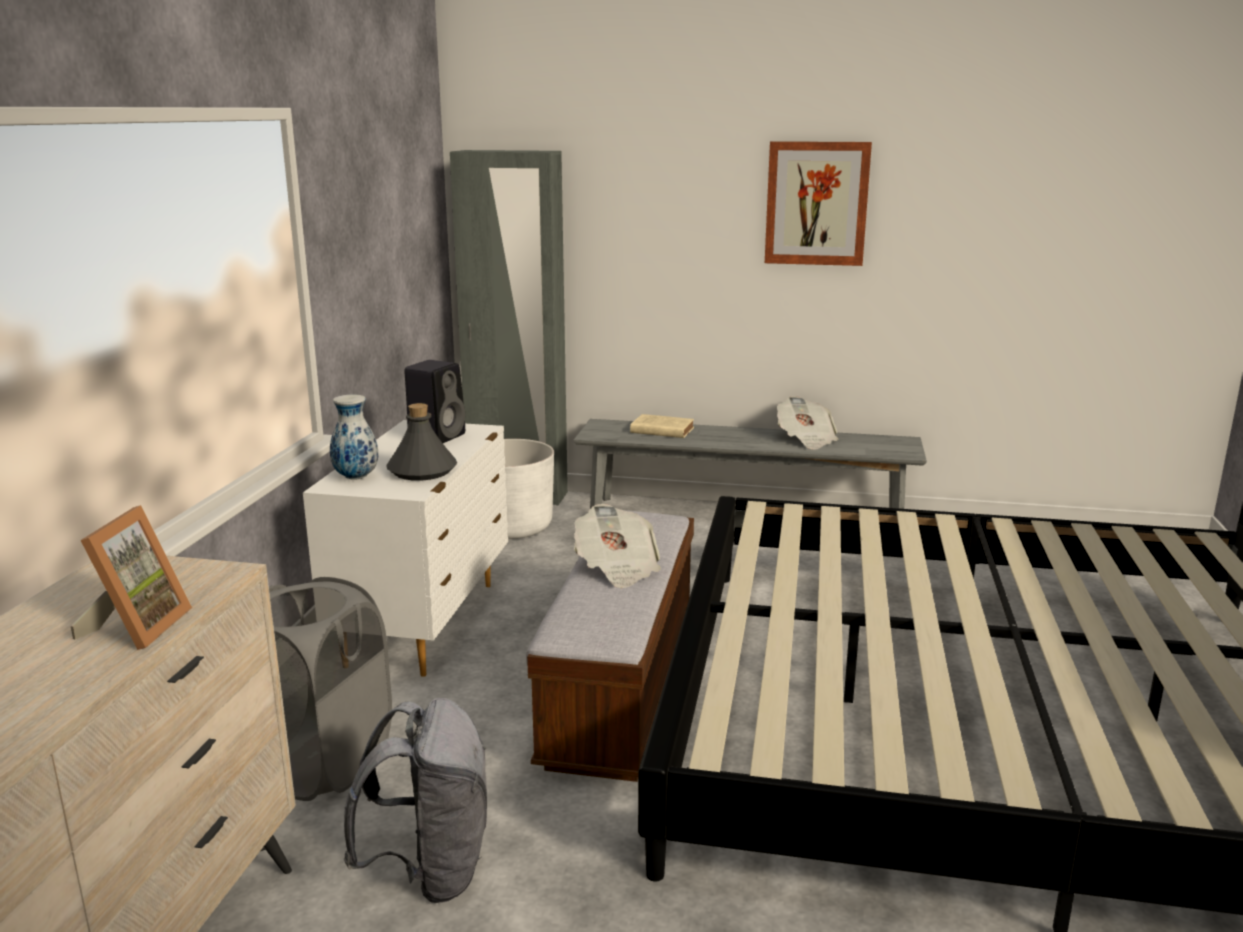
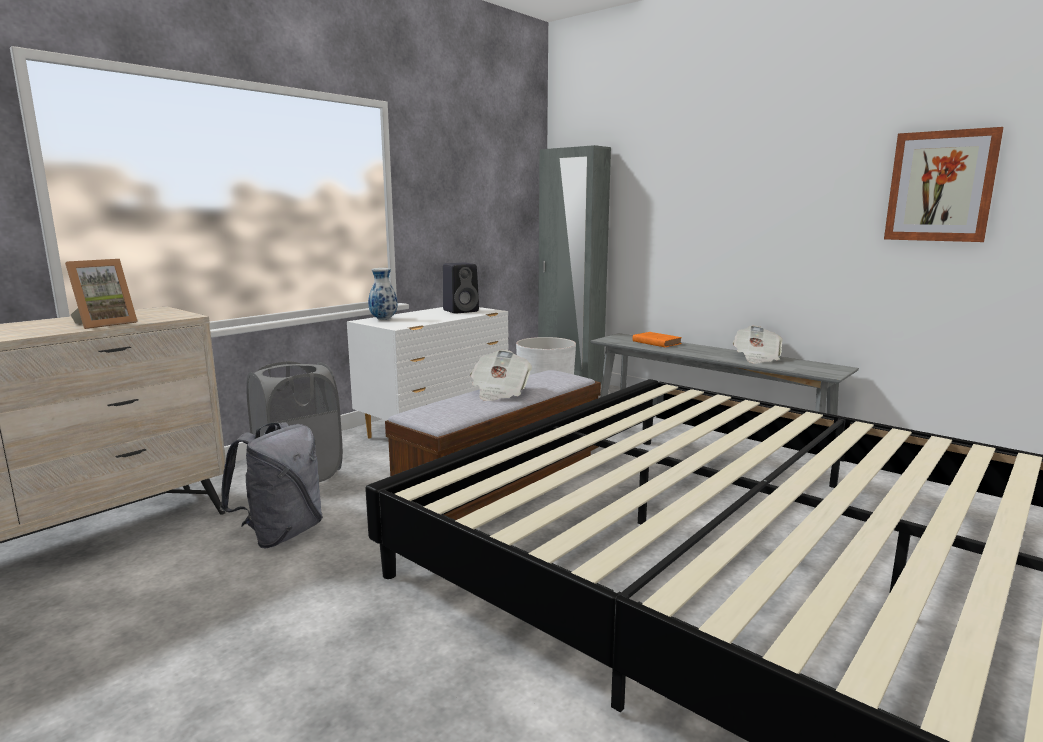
camera: 30 degrees right, 5 degrees down
grey bottle [386,403,457,481] -> none
beige book [630,414,694,438] -> orange book [632,332,682,347]
picture [765,141,872,266] -> picture moved to [884,127,1004,242]

